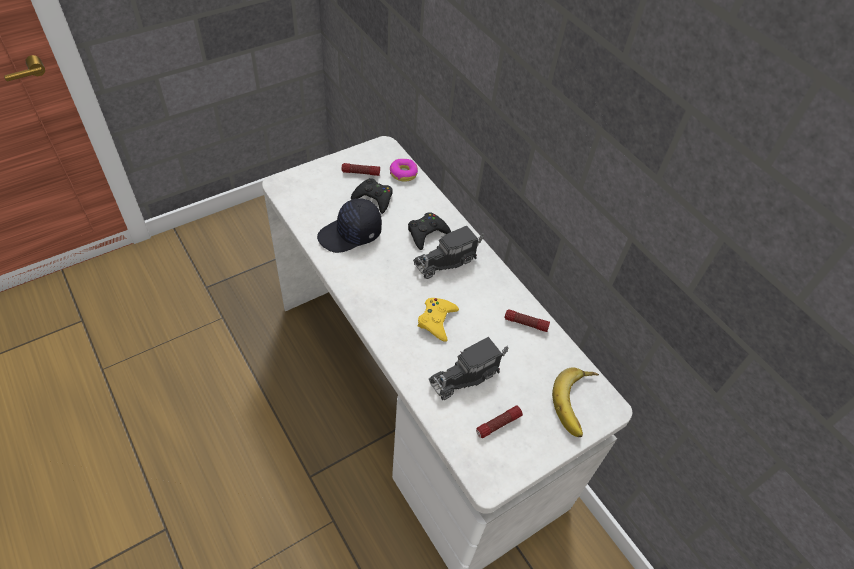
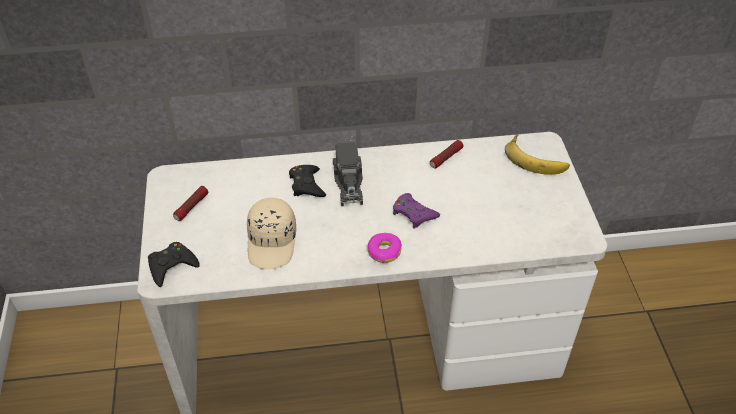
camera: 60 degrees left, 5 degrees down
black cap [317,198,382,253] -> beige cap [247,198,296,269]
black game controller [351,178,393,214] -> black game controller moved to [148,242,200,287]
donut [390,159,418,182] -> donut moved to [367,233,402,263]
yellow game controller [418,298,459,342] -> purple game controller [393,193,440,229]
toy truck [428,337,508,400] -> none
flashlight [476,405,523,438] -> none

